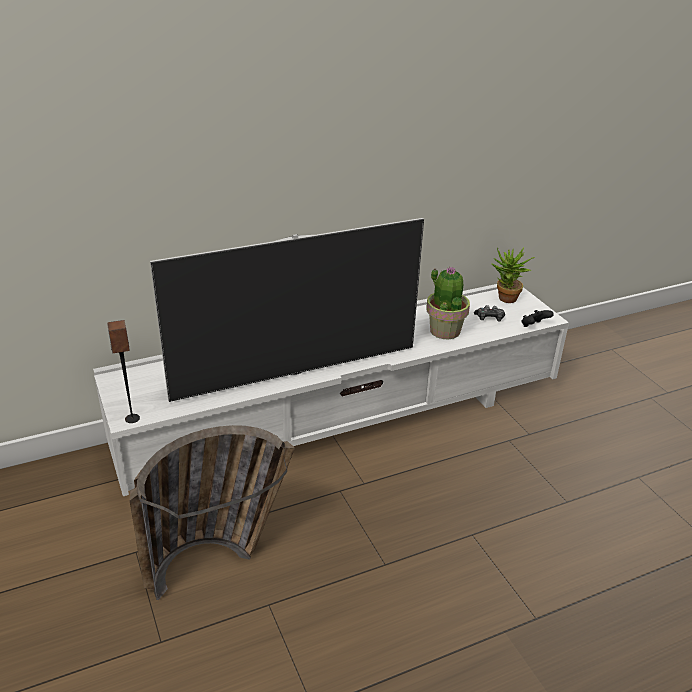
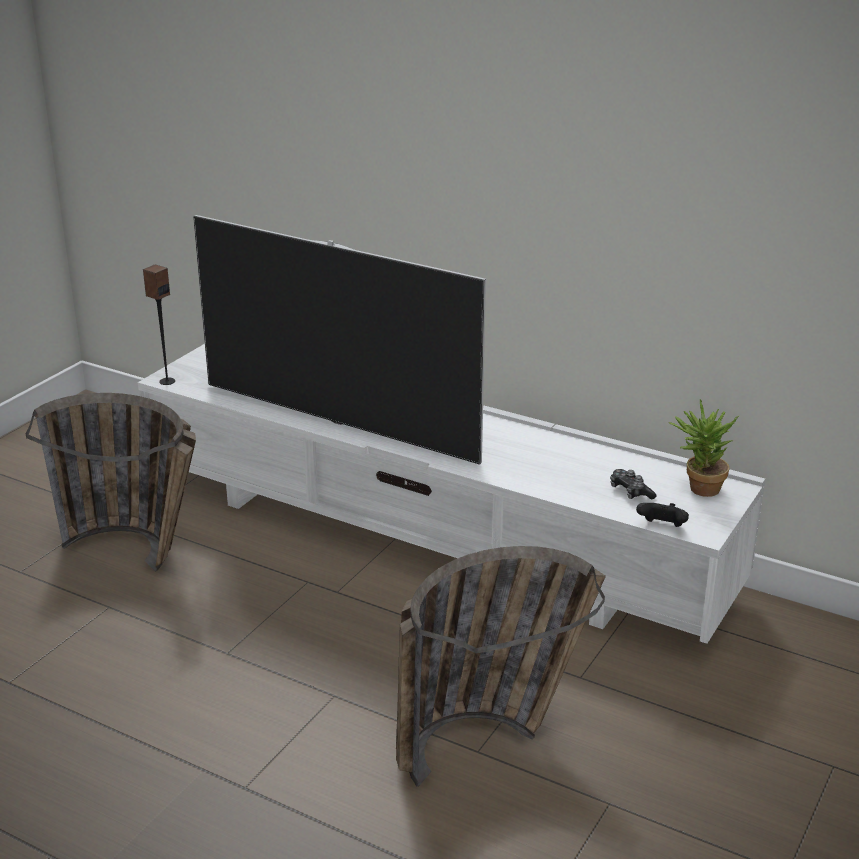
camera: 55 degrees right, 5 degrees down
potted plant [426,266,470,340] -> none
none -> basket [396,546,606,787]

